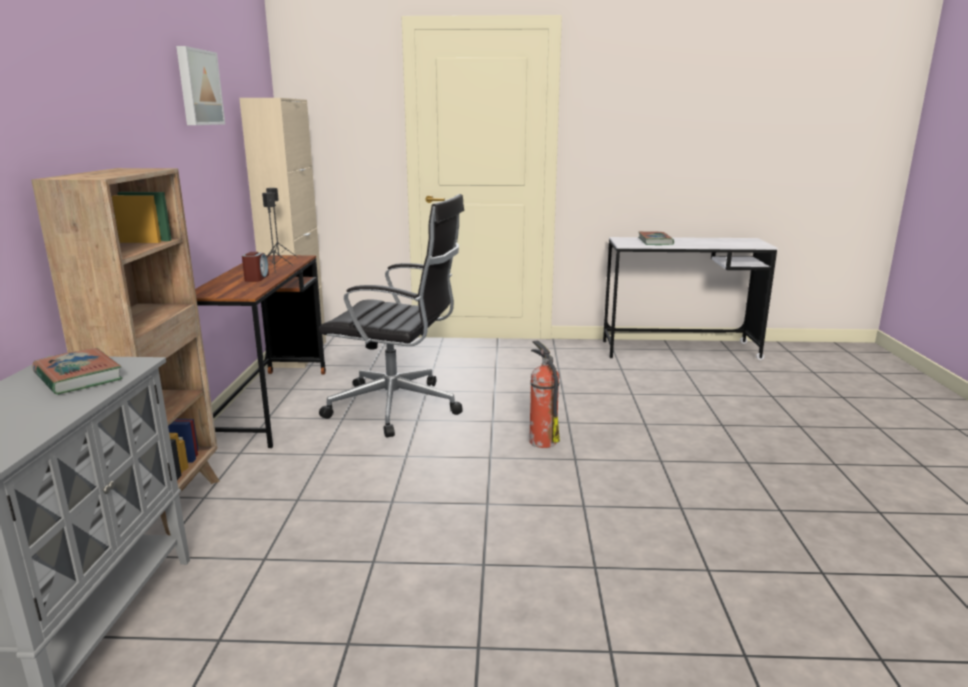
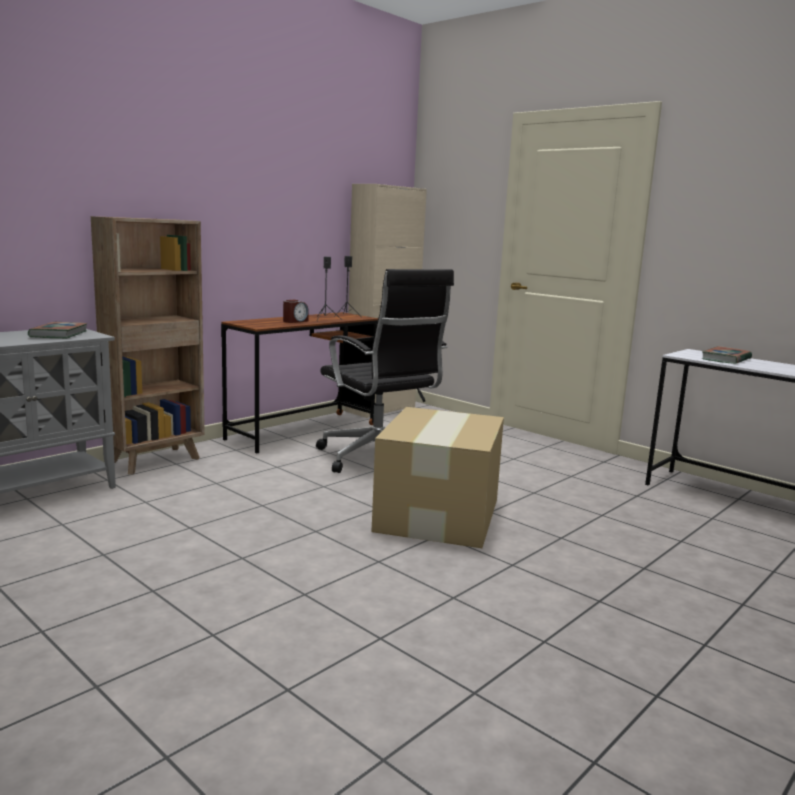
camera: 40 degrees right, 5 degrees down
picture [176,46,225,125] -> none
fire extinguisher [529,340,560,448] -> cardboard box [371,407,504,548]

